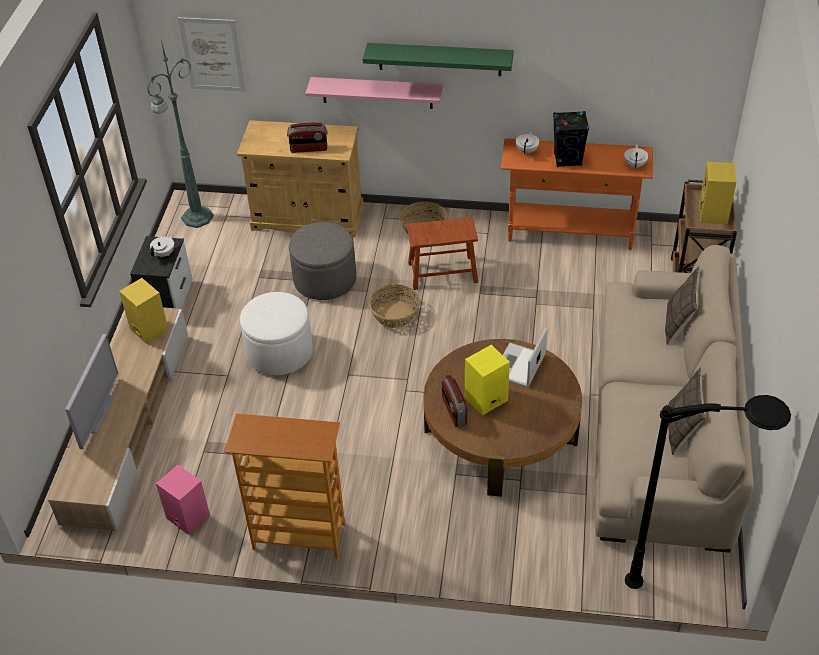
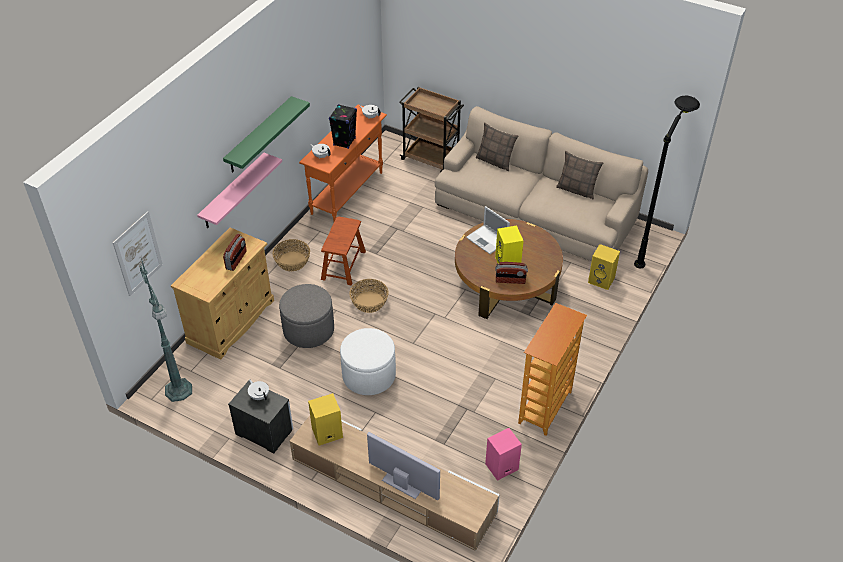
camera: 70 degrees left, 0 degrees up
yellow speaker [699,162,736,224] -> yellow speaker moved to [588,244,620,290]

